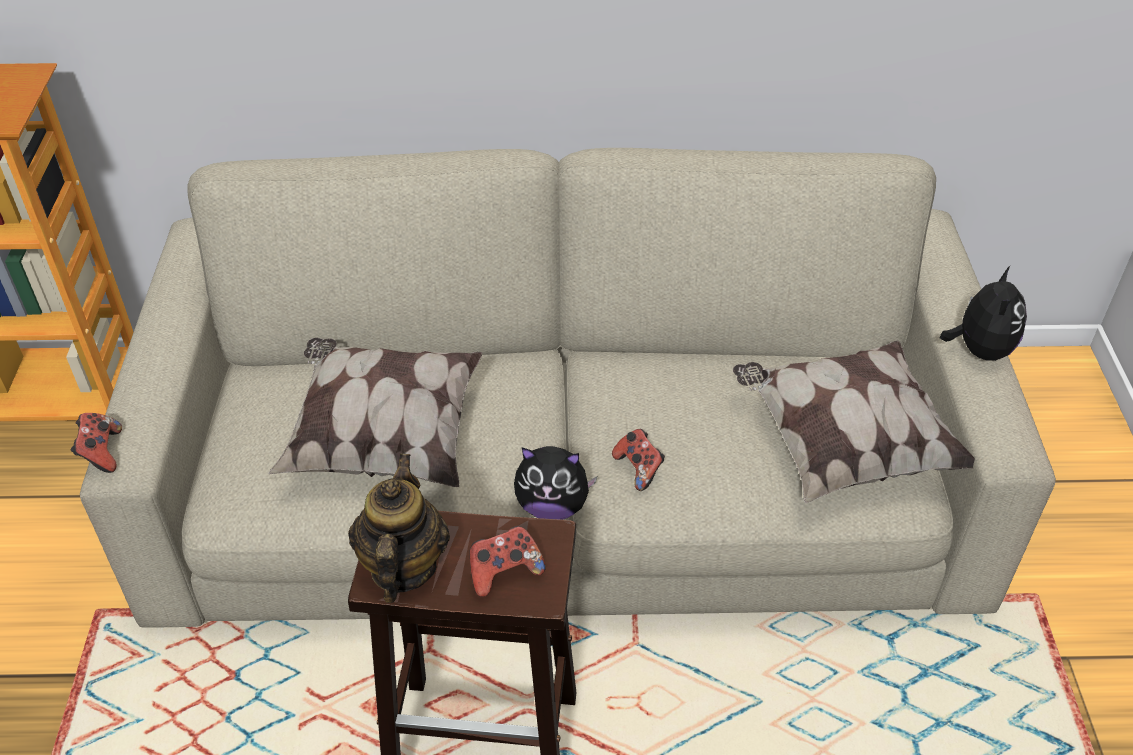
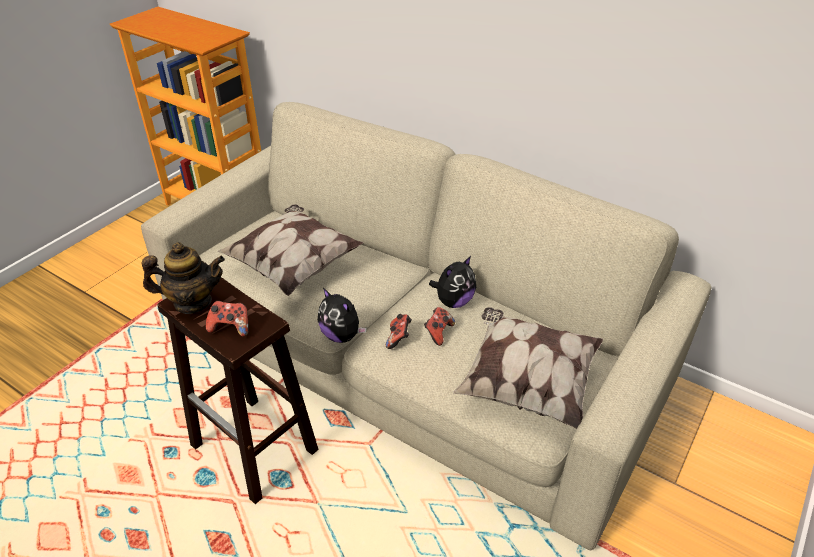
camera: 35 degrees right, 5 degrees down
game controller [71,413,122,473] -> game controller moved to [424,307,455,346]
teapot [348,453,450,603] -> teapot turned 45 degrees clockwise [142,242,225,314]
plush toy [940,266,1027,361] -> plush toy moved to [429,256,476,308]

